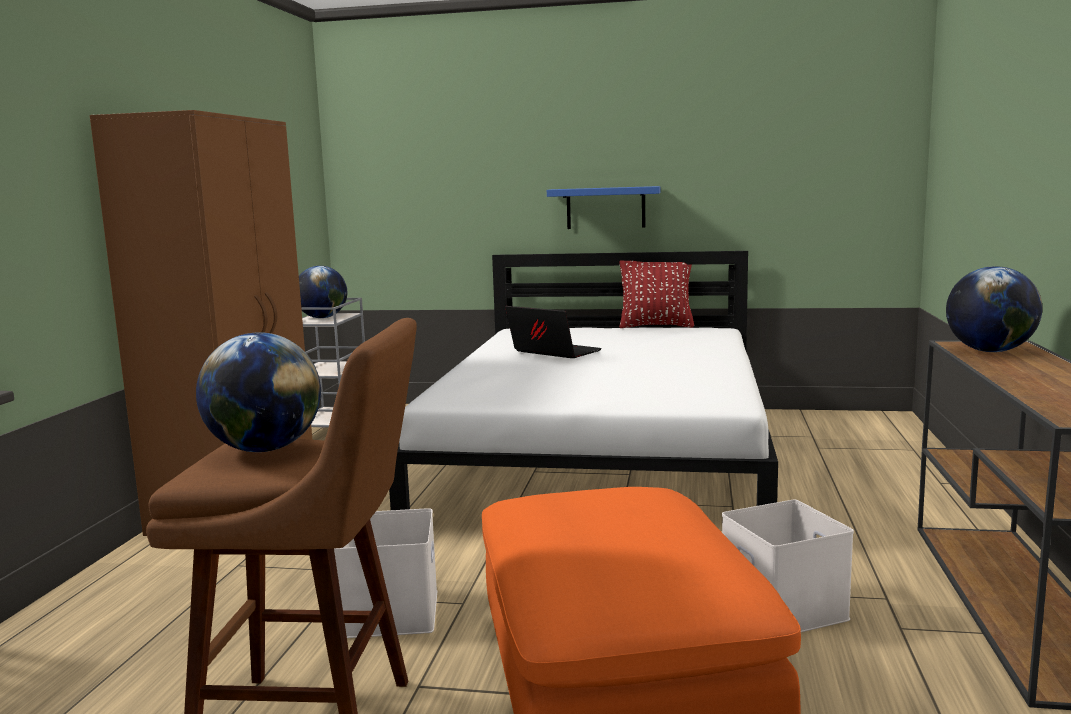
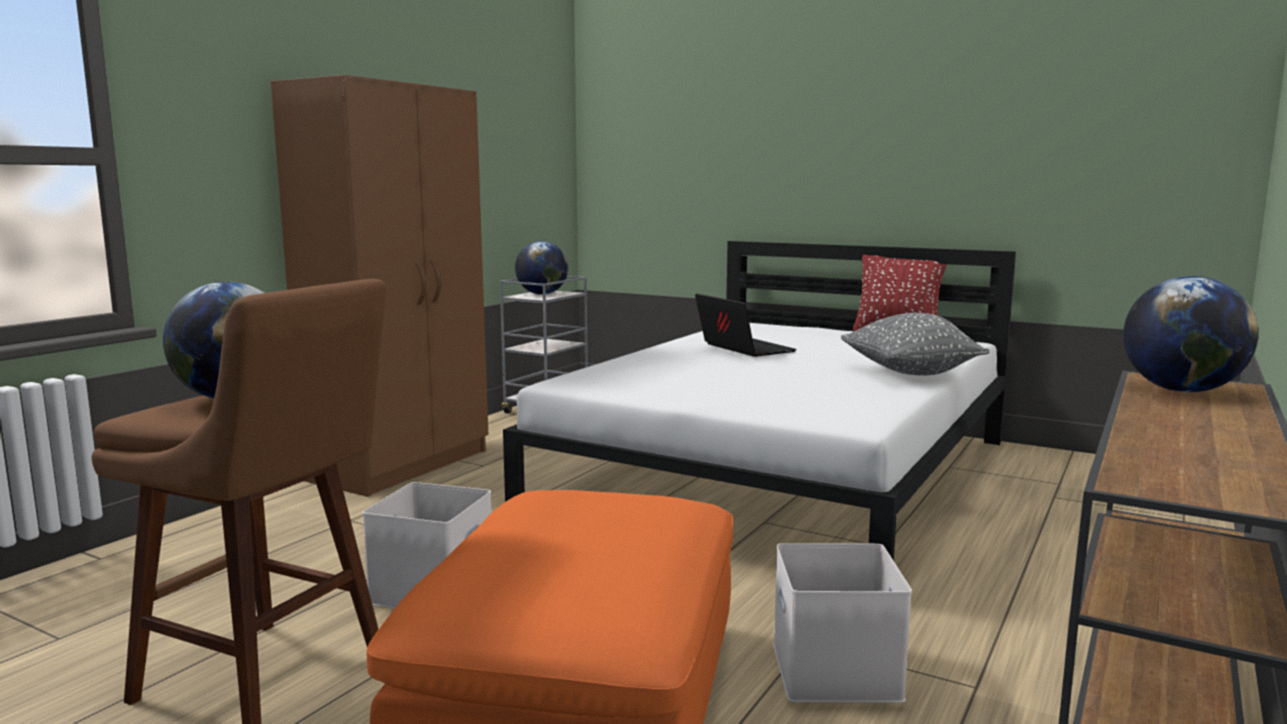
camera: 20 degrees right, 0 degrees up
blue shelf [547,186,661,229] -> none
none -> grey pillow [841,313,990,375]

